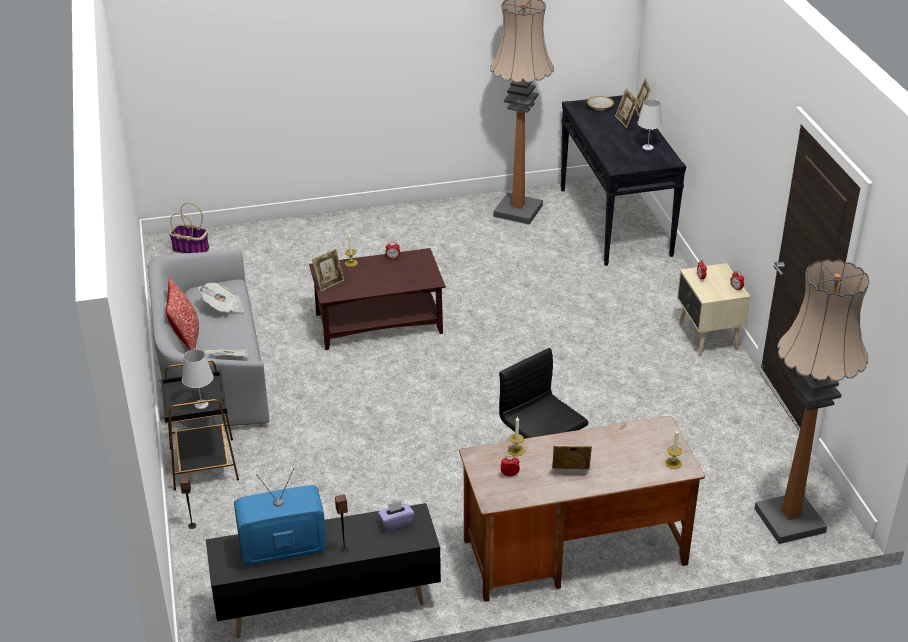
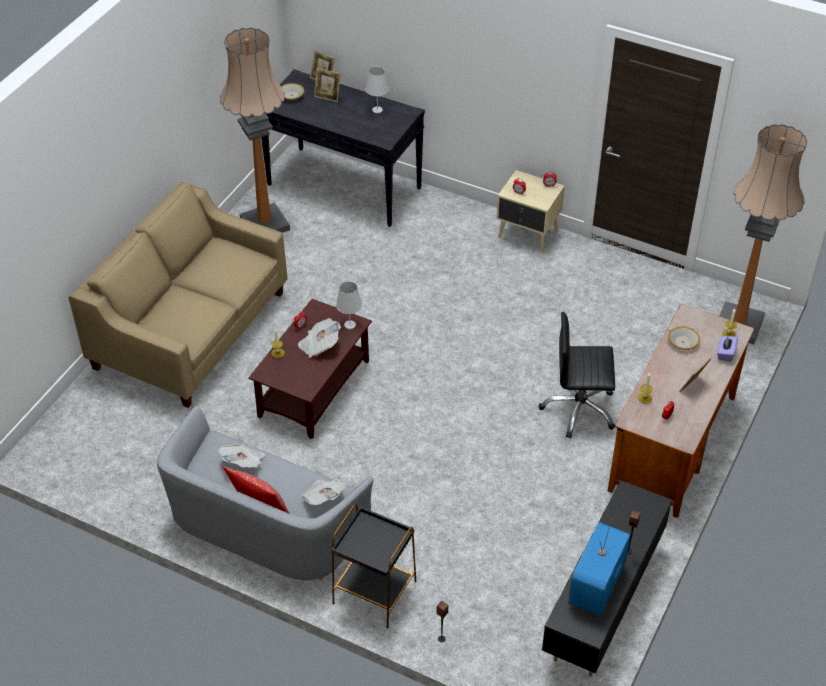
camera: 50 degrees left, 10 degrees up
basket [169,203,209,254] -> none
white table lamp [182,349,213,409] -> white table lamp moved to [336,281,362,329]
picture frame [312,249,344,292] -> none
purple tissue box [378,501,415,532] -> purple tissue box moved to [717,336,738,362]
none -> beige sofa [69,182,288,408]
none -> newspaper [298,318,341,358]
none -> bowl [668,327,700,350]

